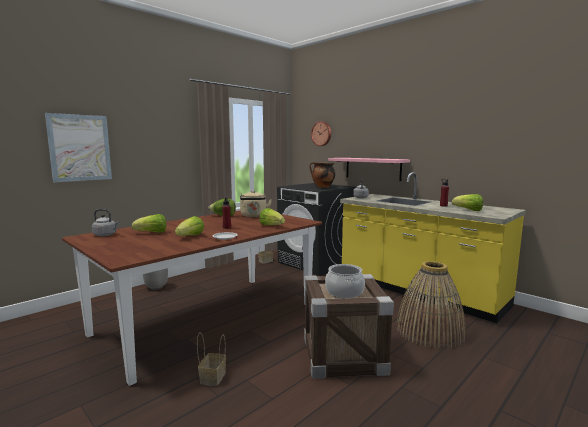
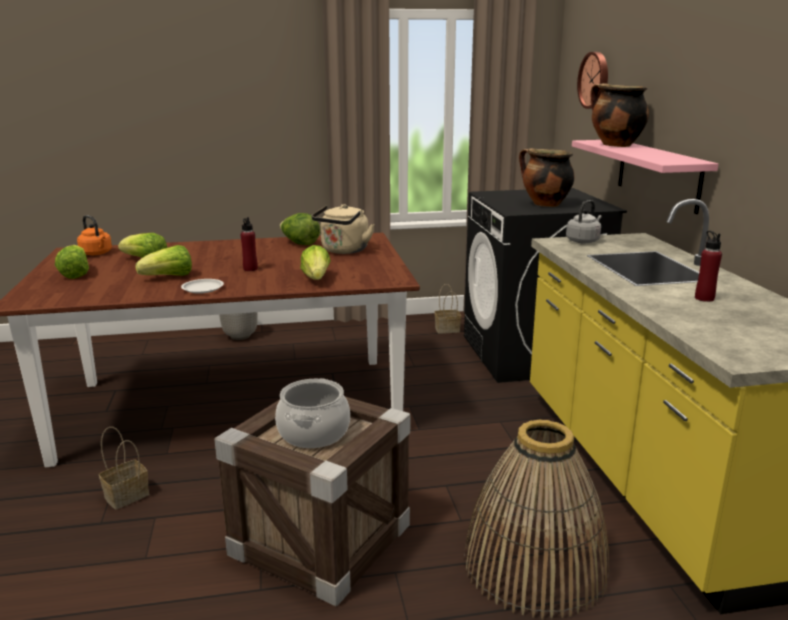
camera: 35 degrees right, 10 degrees up
picture [45,113,112,182] -> none
grey kettle [92,209,120,236] -> orange kettle [77,215,112,255]
lettuce [452,194,483,211] -> lettuce moved to [55,245,89,279]
none -> cooking pot [590,83,649,147]

